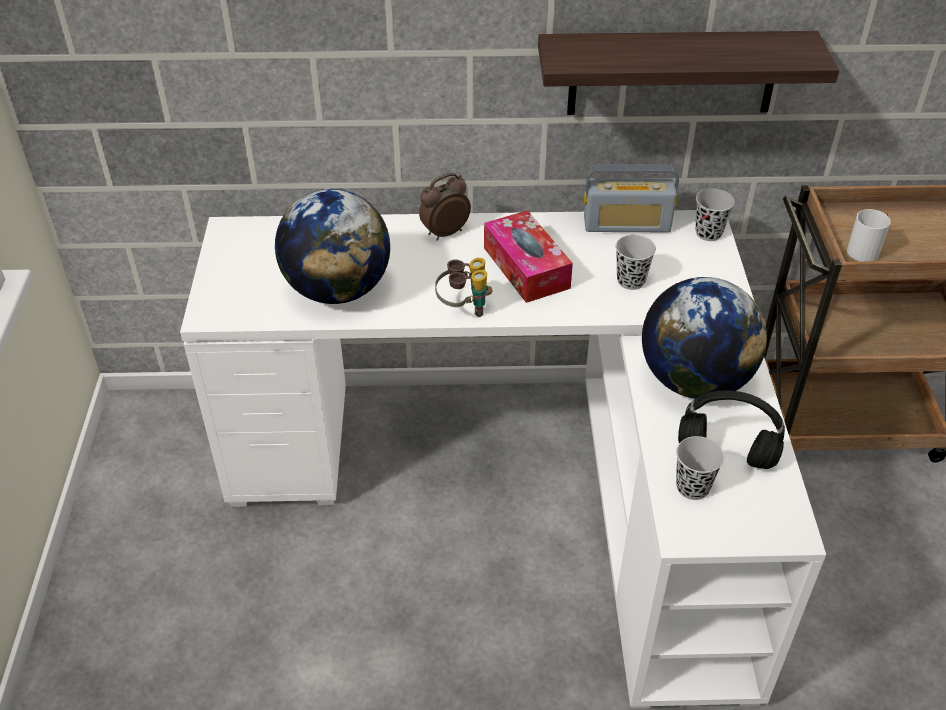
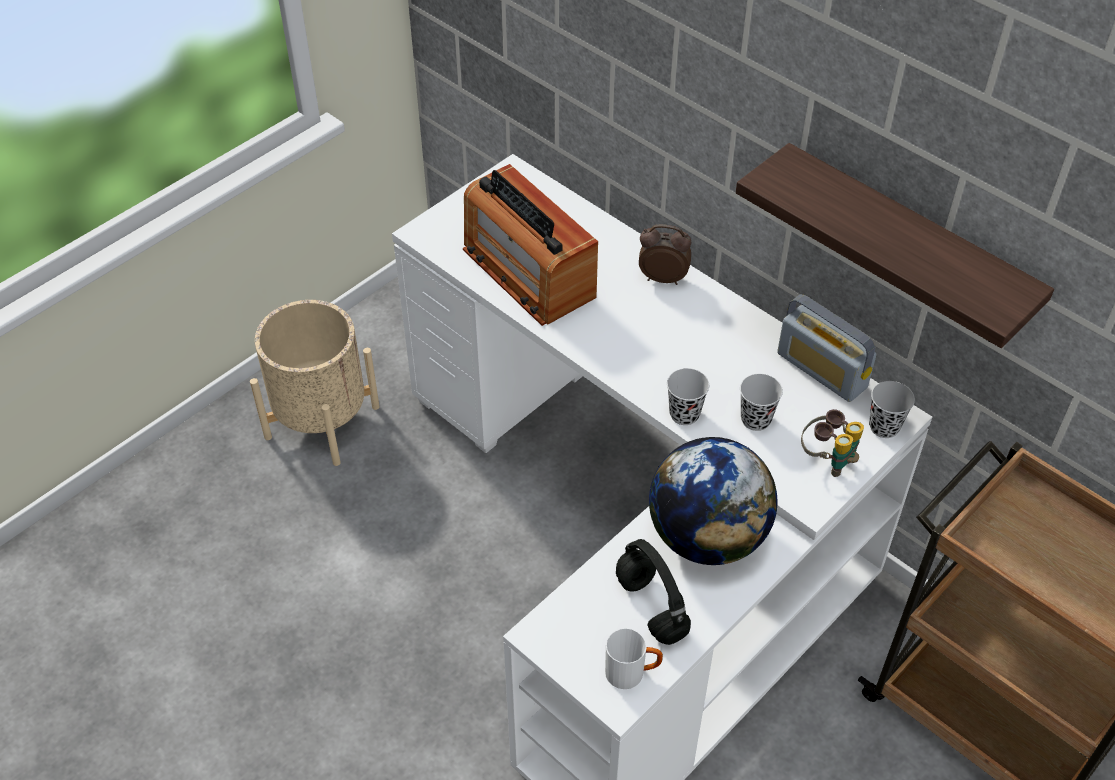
camera: 45 degrees right, 5 degrees up
globe [275,189,390,304] -> radio [463,164,598,326]
binoculars [435,258,492,317] -> binoculars moved to [801,409,864,477]
tissue box [484,210,573,303] -> none
black cup [676,436,724,500] -> black cup moved to [667,368,709,425]
white mug [847,209,891,261] -> white mug moved to [605,628,663,689]
none -> beige planter [250,300,380,466]

